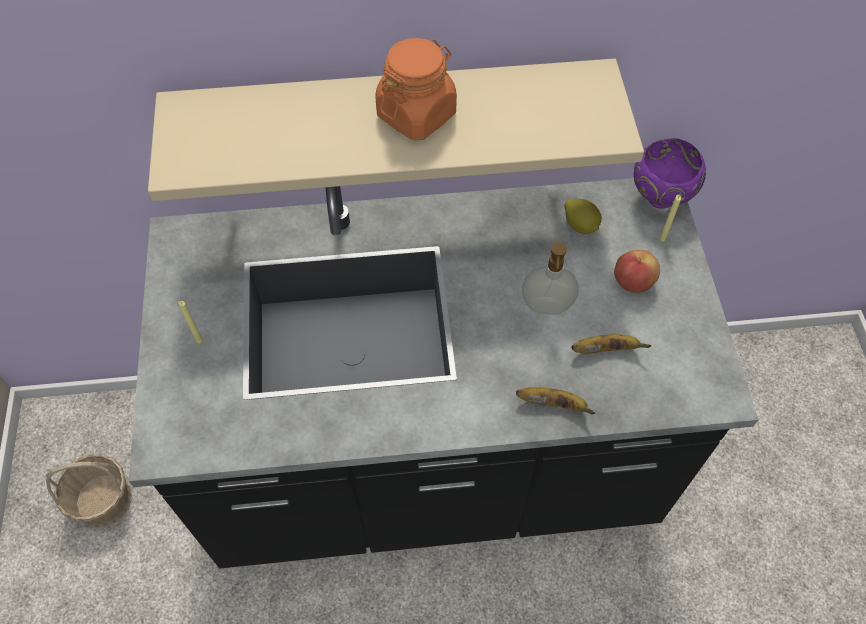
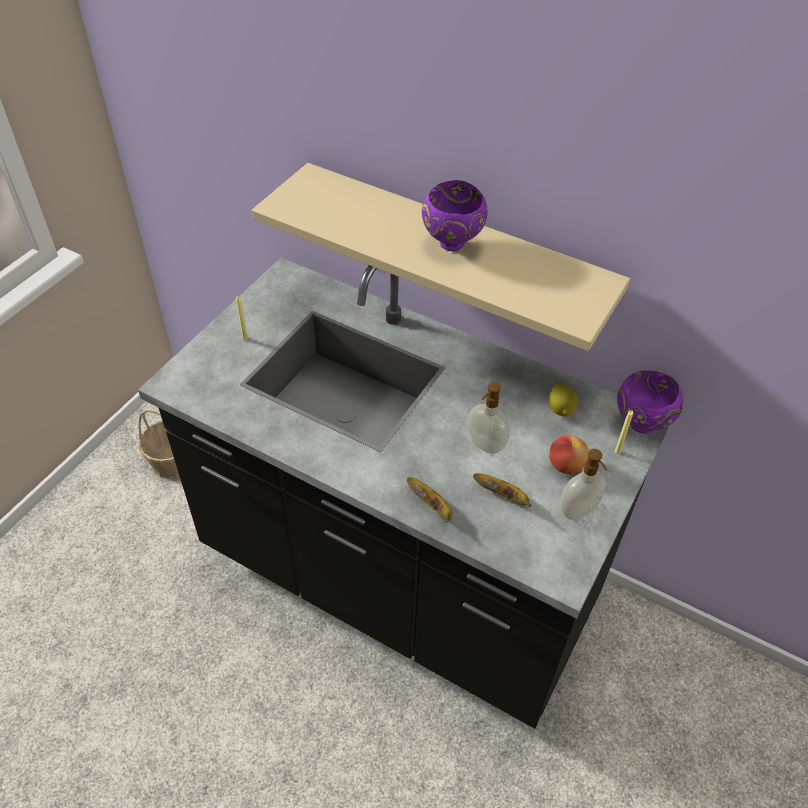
camera: 35 degrees right, 10 degrees down
orange jar [375,38,457,140] -> purple bowl [422,180,488,252]
none -> soap dispenser [560,449,608,520]

